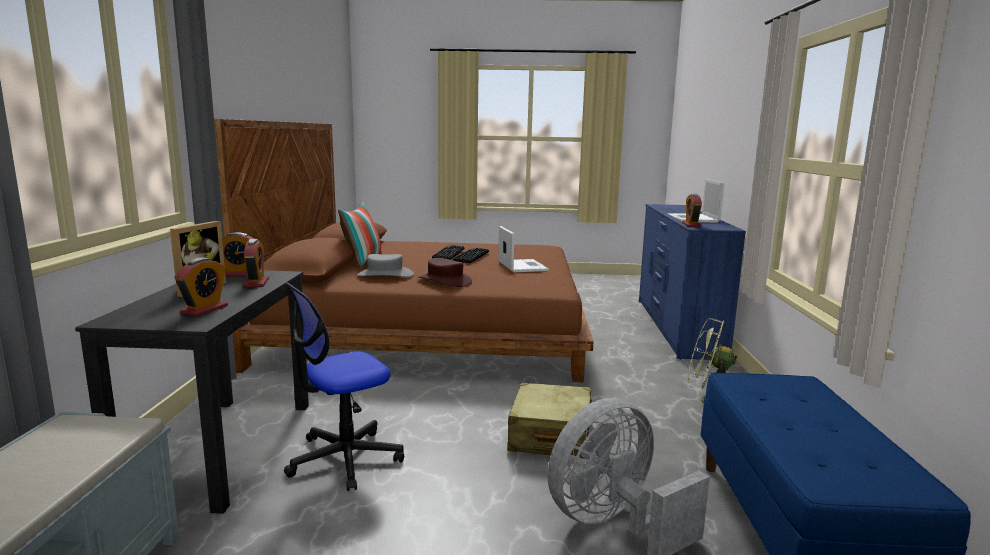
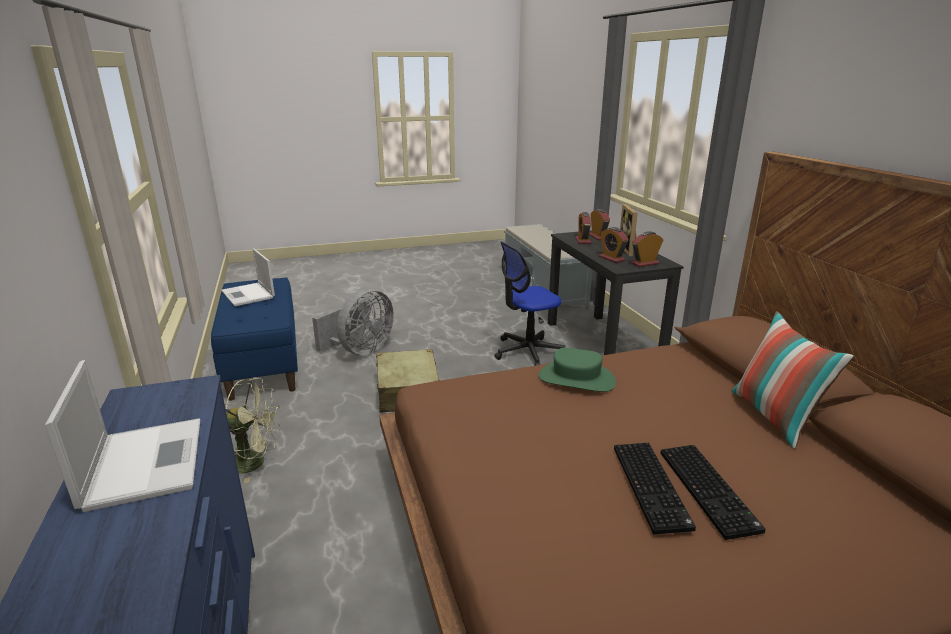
camera: 160 degrees right, 10 degrees up
office chair [284,282,404,491] -> office chair turned 150 degrees counterclockwise [494,242,565,366]
grey hat [357,254,414,277] -> none
brown hat [419,258,472,287] -> green hat [539,348,616,392]
laptop [498,226,549,272] -> laptop moved to [221,249,275,306]
alarm clock [682,193,702,227] -> alarm clock moved to [589,209,610,240]

